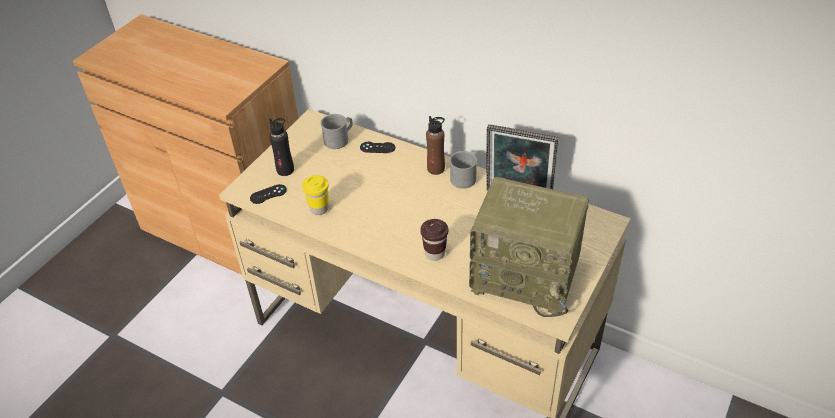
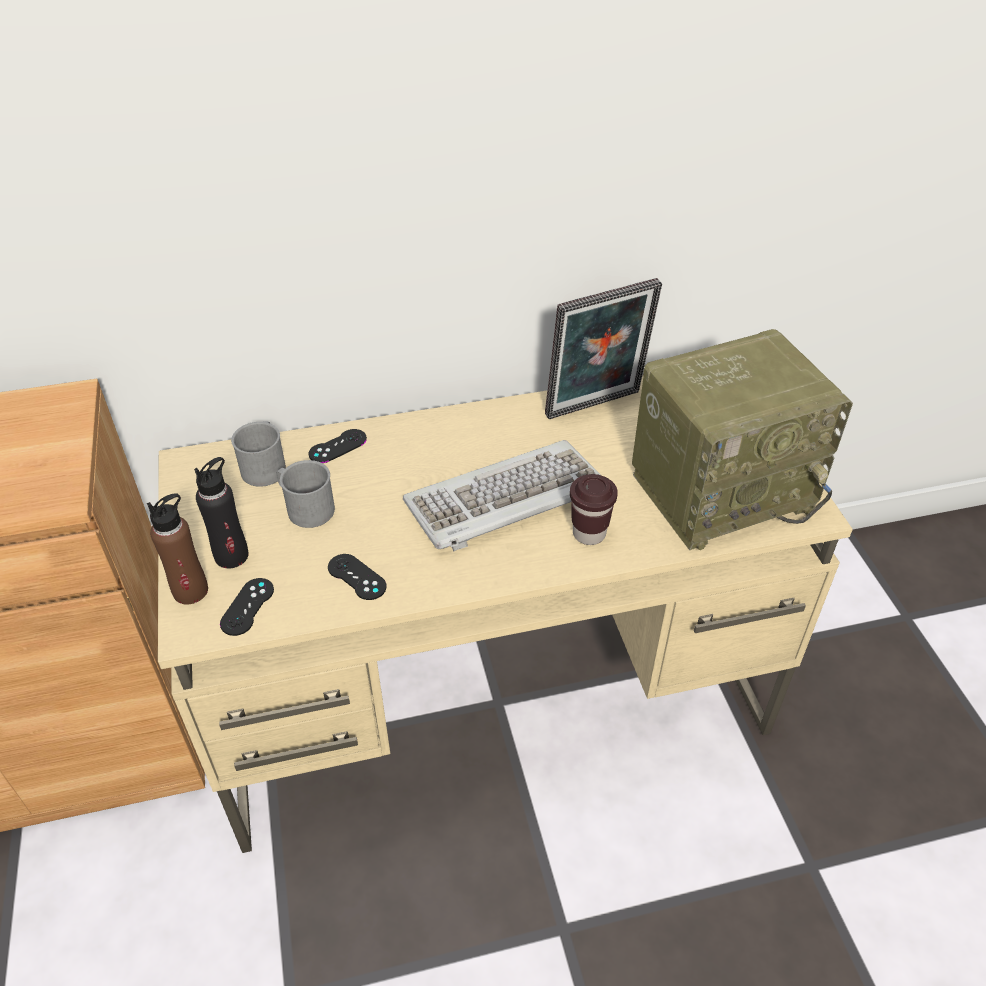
camera: 45 degrees left, 0 degrees up
yellow cup [302,175,329,215] -> black game controller [328,554,387,600]
brown bottle [426,116,445,175] -> brown bottle moved to [147,493,208,604]
grey mug [450,151,477,189] -> grey mug moved to [276,460,335,528]
none -> keyboard [403,440,600,552]

